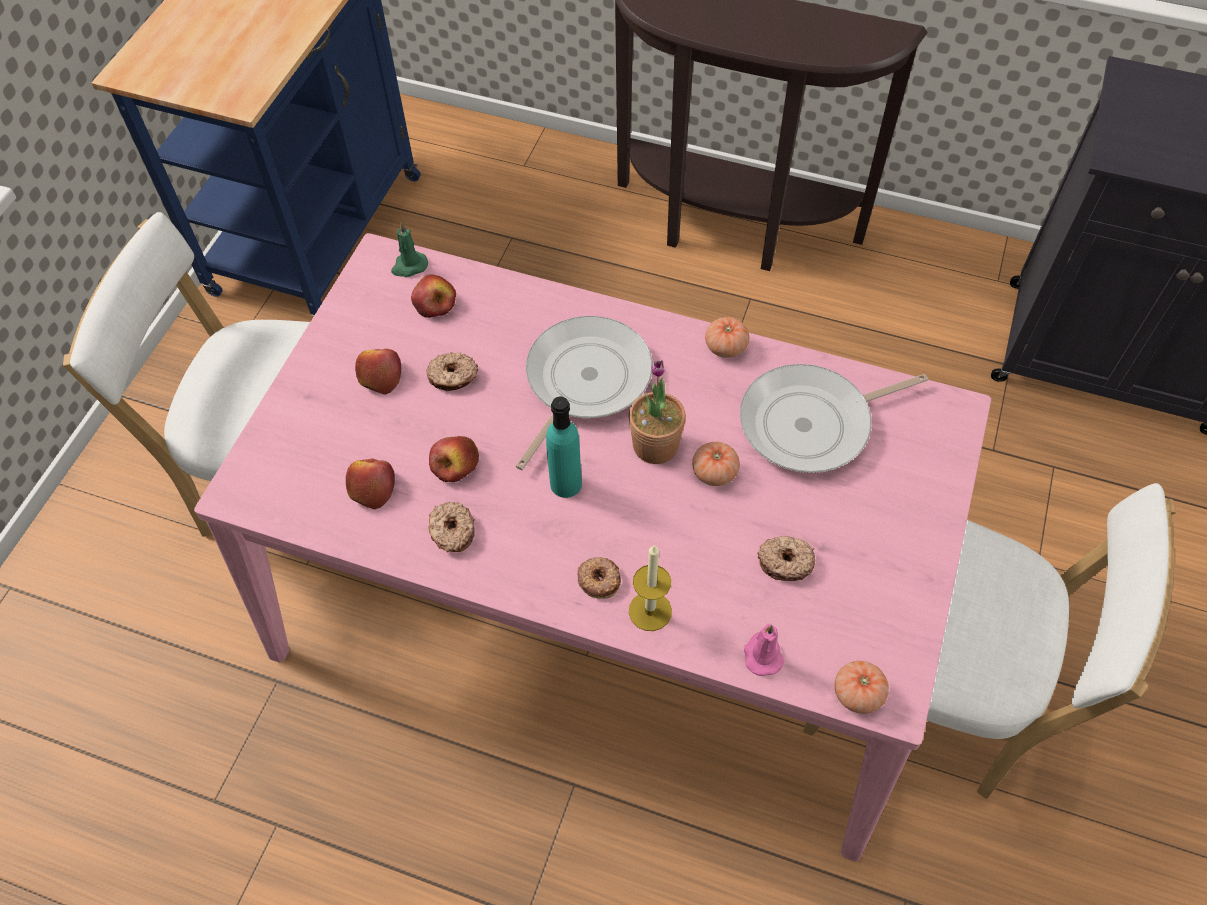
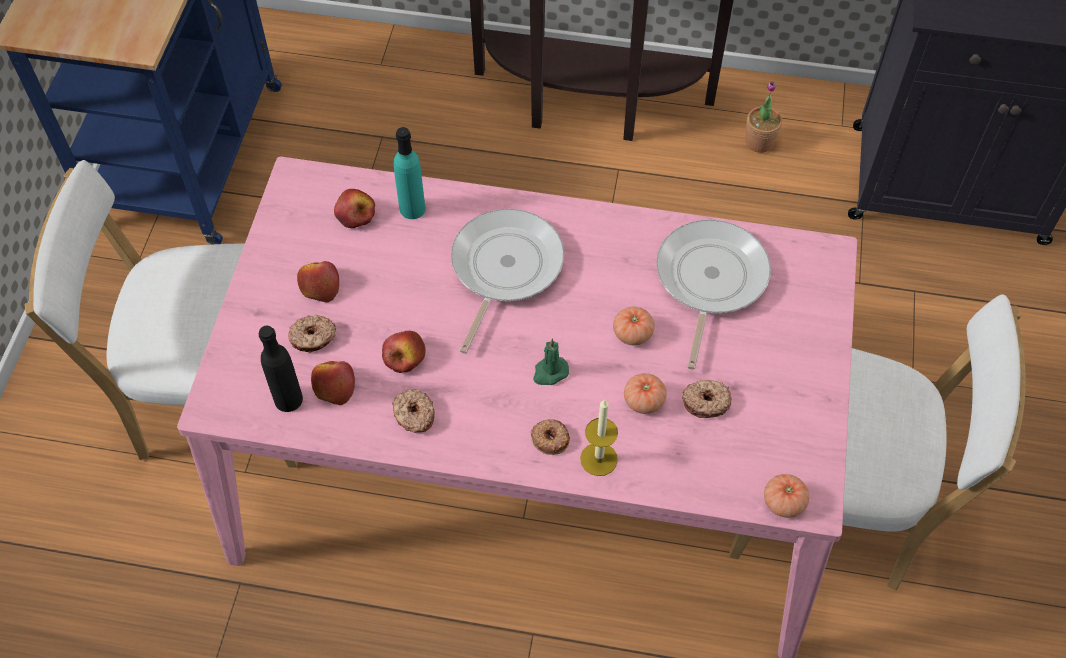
camera: 10 degrees left, 0 degrees up
green candle [391,222,428,277] -> green candle moved to [533,339,569,385]
donut [427,352,478,391] -> donut moved to [288,315,336,353]
turquoise bottle [546,396,582,498] -> turquoise bottle moved to [394,127,426,219]
potted plant [629,360,686,464] -> potted plant moved to [746,81,782,153]
tomato [705,317,749,358] -> tomato moved to [624,373,667,414]
frying pan [740,364,928,473] -> frying pan turned 135 degrees clockwise [656,220,771,370]
pink candle [744,623,784,676] -> none
none -> black bottle [259,326,303,412]

